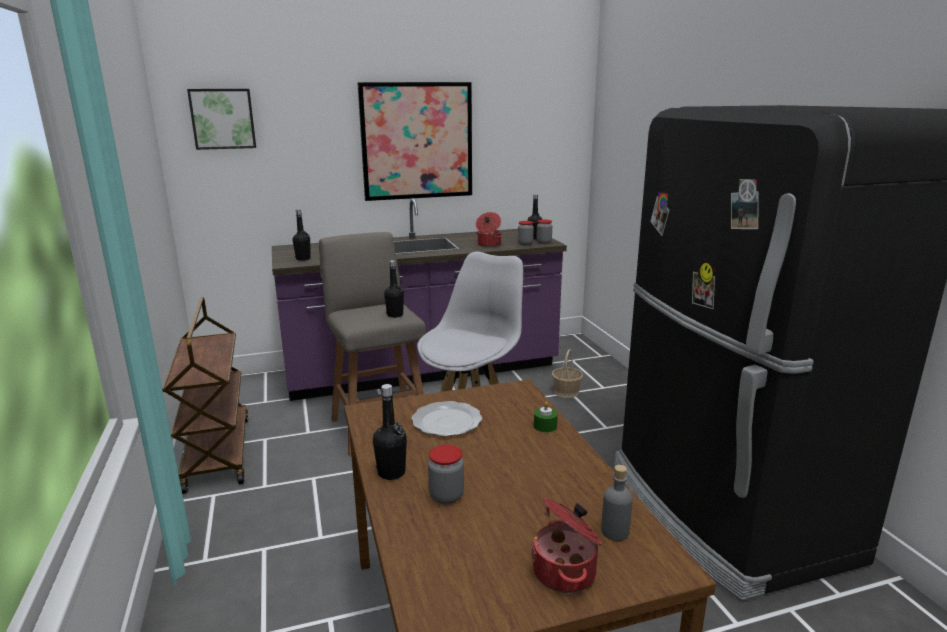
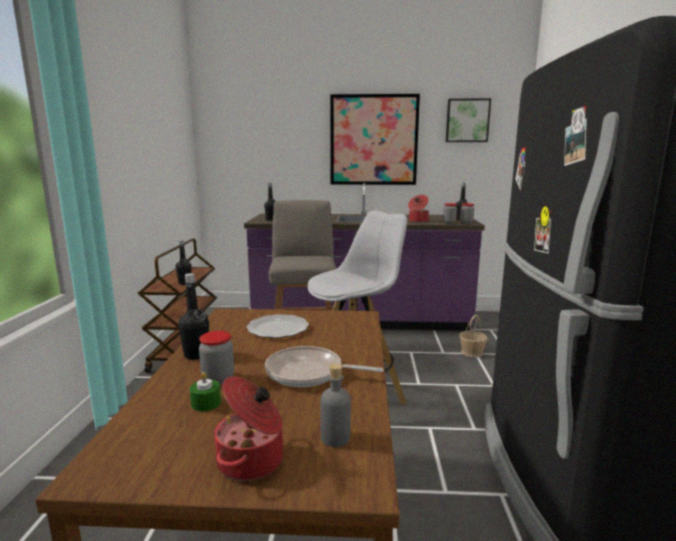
camera: 20 degrees right, 5 degrees down
picture [187,89,256,150] -> picture moved to [446,98,491,142]
black bottle [384,260,404,318] -> black bottle moved to [176,240,192,285]
green candle [534,401,558,433] -> green candle moved to [190,372,221,412]
none -> frying pan [265,346,383,387]

